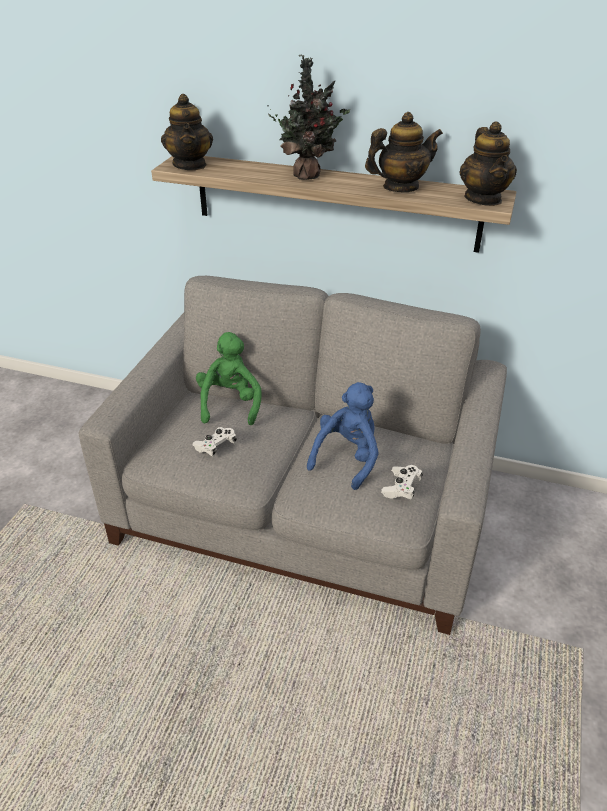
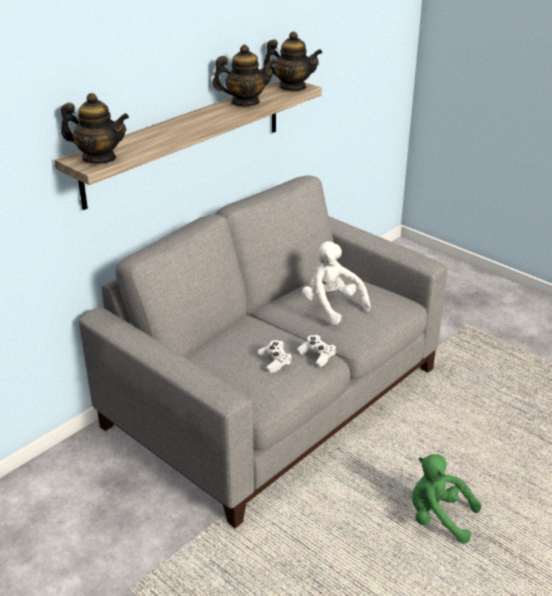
camera: 65 degrees left, 5 degrees down
green plush toy [196,332,261,425] -> green plush toy moved to [412,454,482,544]
potted plant [268,54,350,180] -> none
blue plush toy [307,382,379,490] -> white plush toy [302,241,371,325]
teapot [365,112,443,192] -> teapot turned 75 degrees clockwise [212,45,276,106]
white game controller [381,465,423,500] -> white game controller moved to [297,335,337,367]

